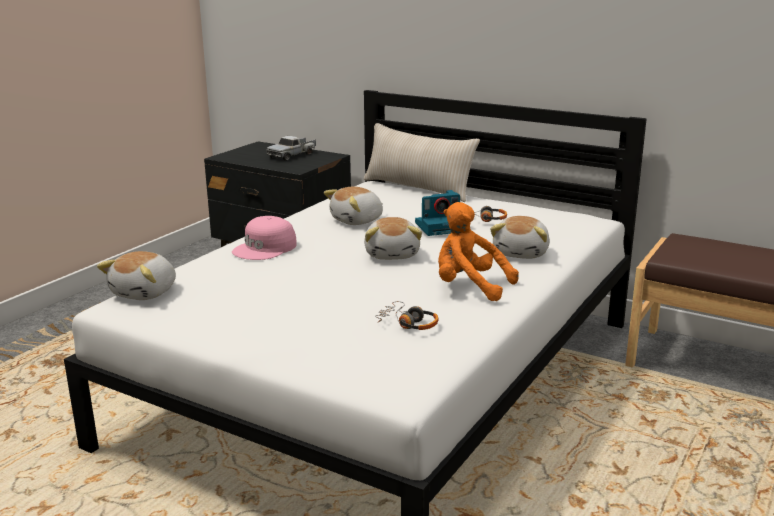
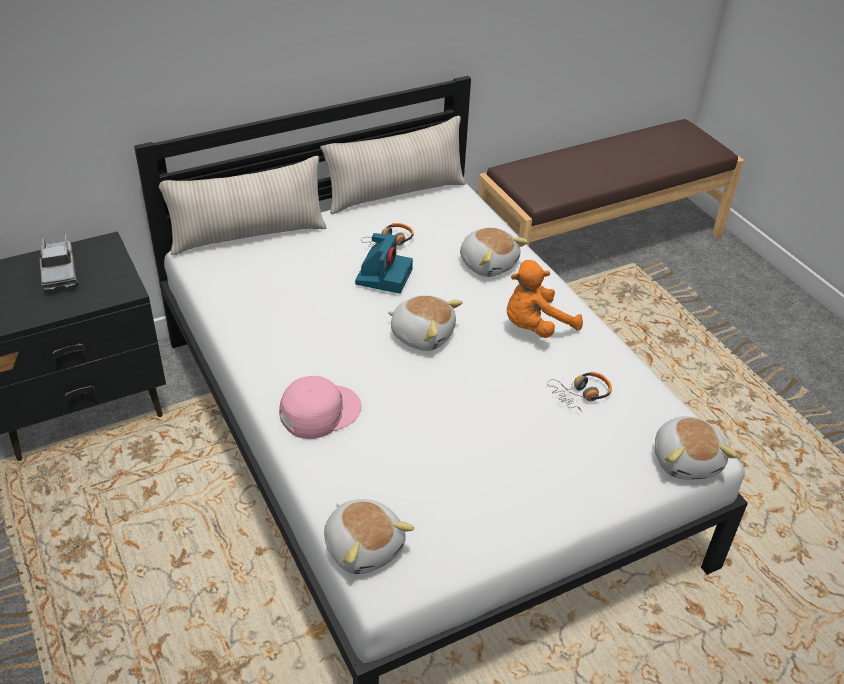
camera: 60 degrees left, 20 degrees up
pink cap [232,216,297,260] -> pink cap turned 105 degrees counterclockwise [279,376,362,439]
plush toy [324,186,383,225] -> plush toy moved to [655,416,738,480]
none -> beige pillow [320,116,466,214]

